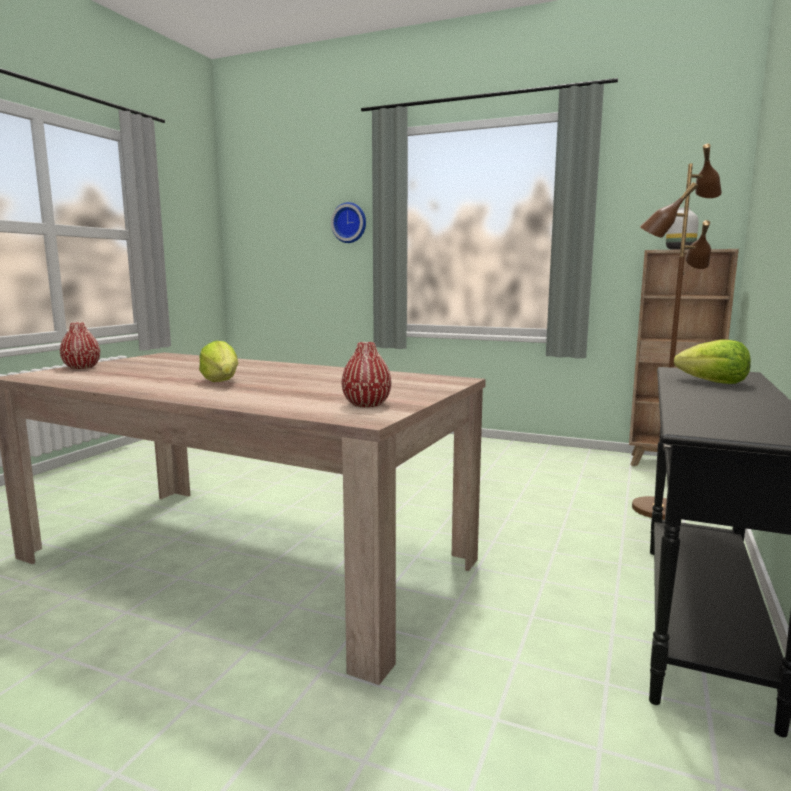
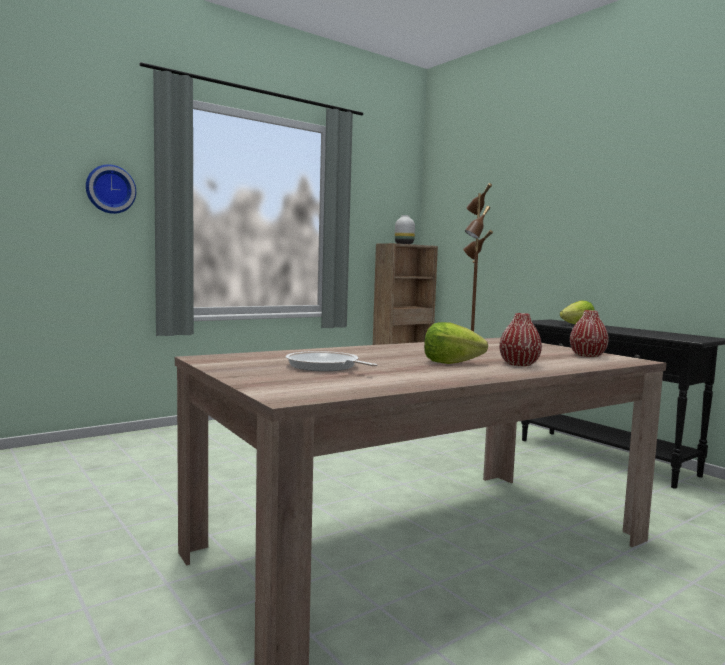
camera: 60 degrees left, 5 degrees down
red vase [60,323,100,369] -> red vase moved to [499,313,542,366]
none -> frying pan [286,351,377,371]

